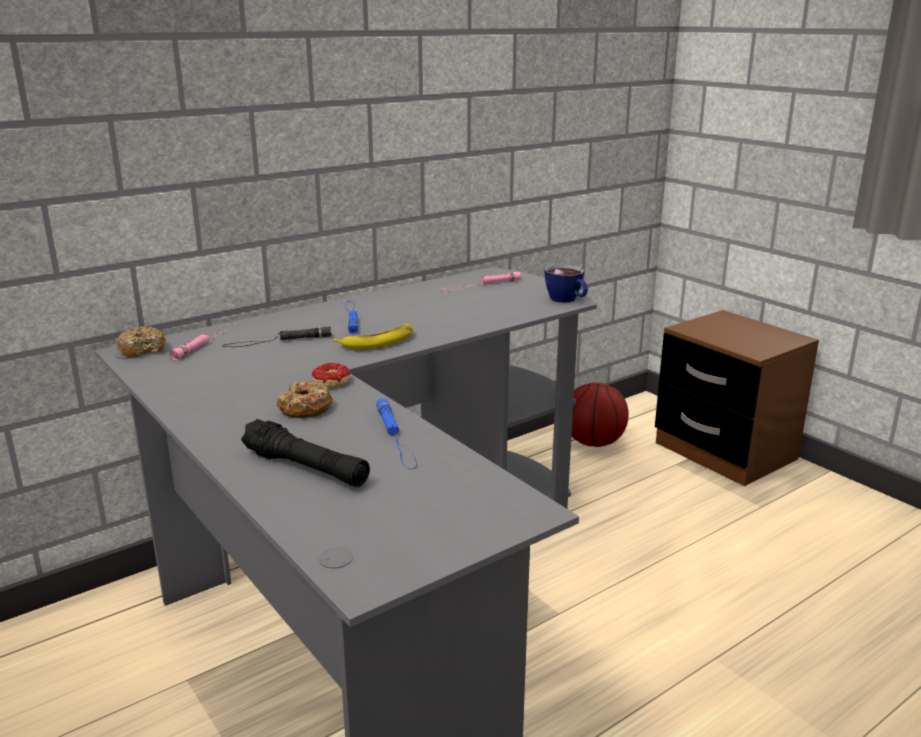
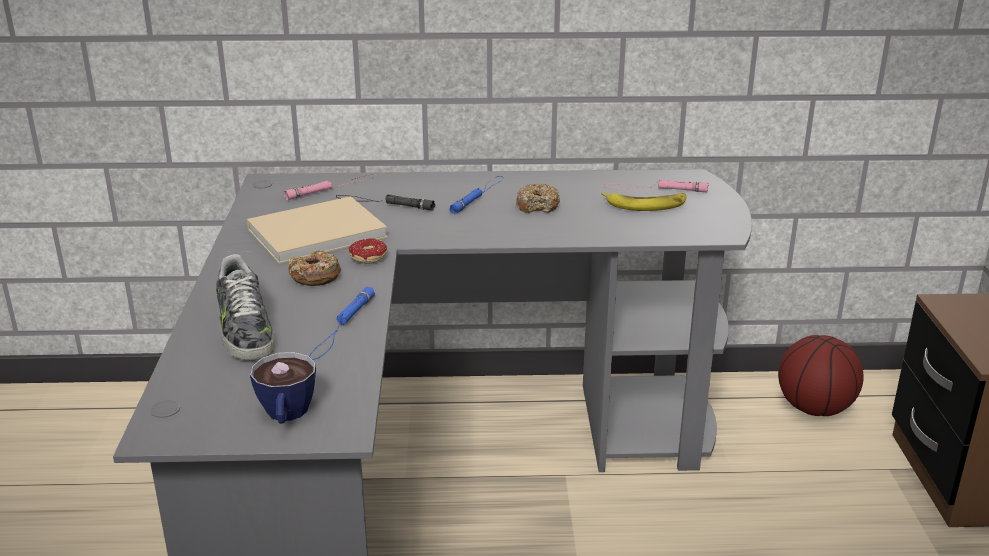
camera: 35 degrees right, 5 degrees up
donut [117,326,166,357] -> donut moved to [516,183,560,213]
black flashlight [241,419,370,487] -> shoe [216,254,274,361]
banana [332,323,413,350] -> banana moved to [602,192,686,211]
cup [545,264,588,303] -> cup moved to [250,352,316,424]
none -> beige book [247,196,388,264]

